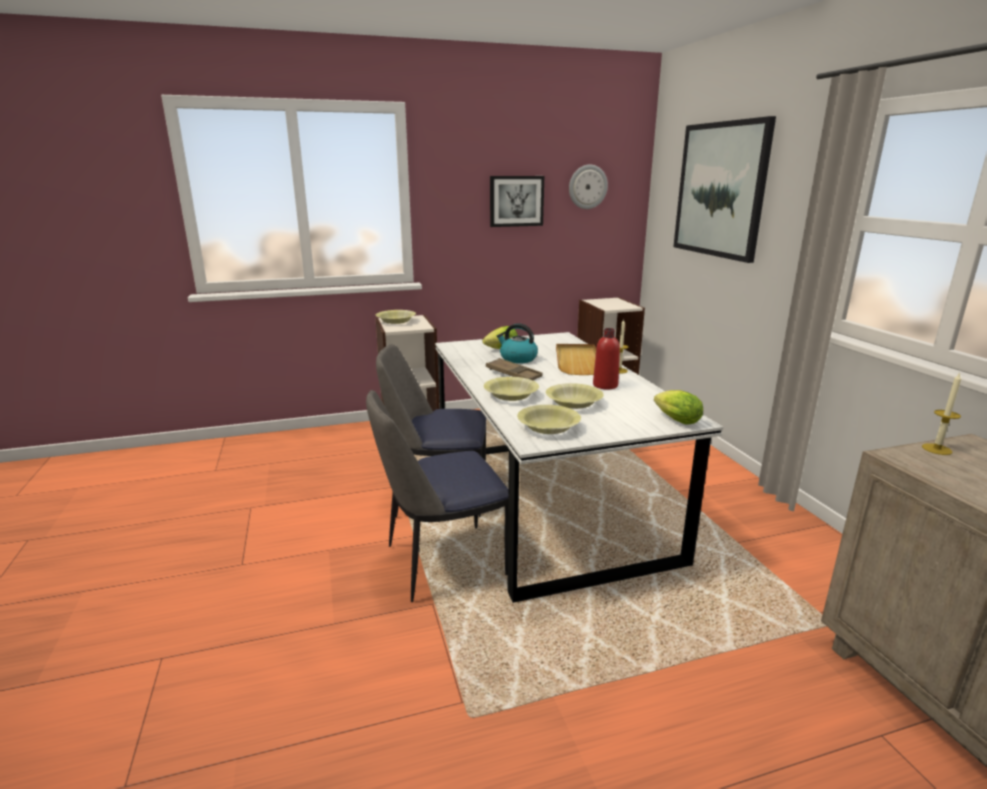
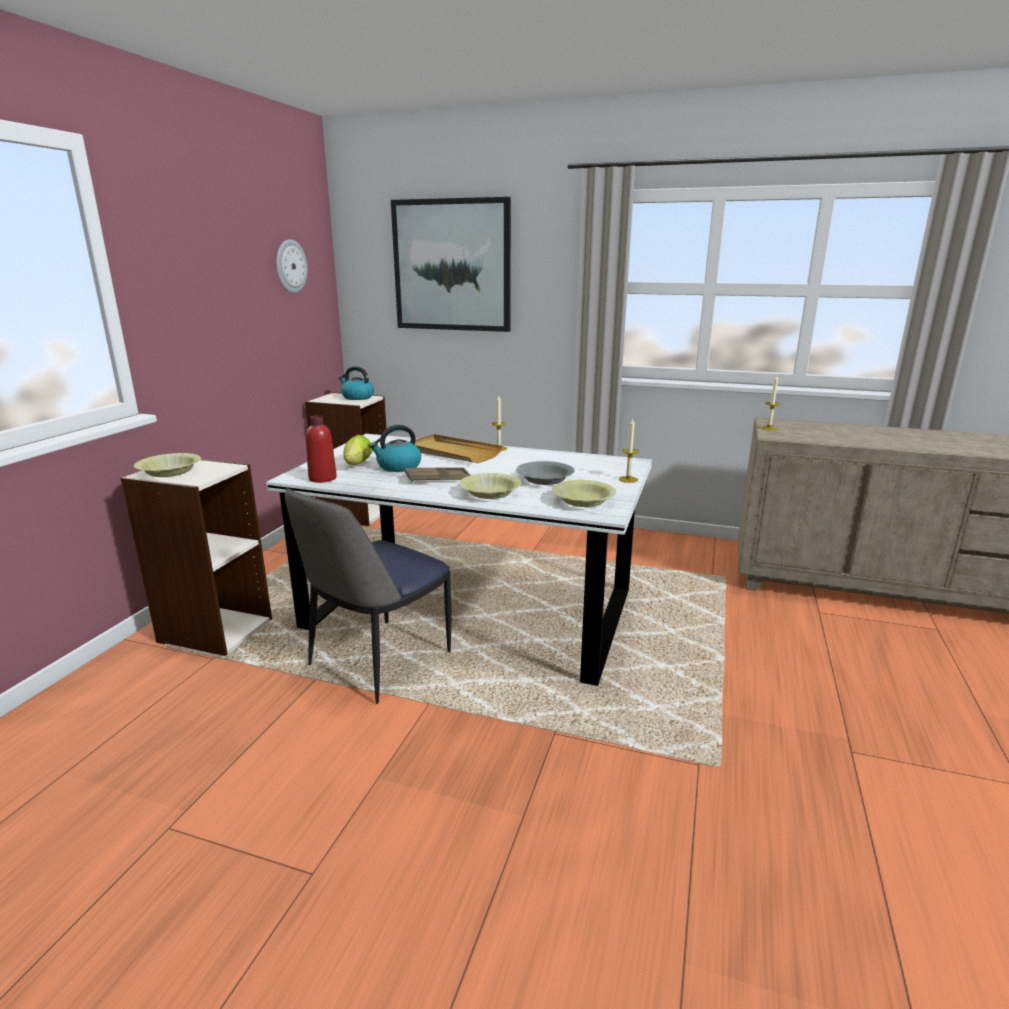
camera: 55 degrees left, 0 degrees up
chair [366,390,509,602] -> none
picture [490,176,544,227] -> none
yellow bowl [546,383,604,409] -> grey bowl [516,461,575,485]
red bottle [593,328,620,390] -> red bottle moved to [306,415,337,483]
lettuce [654,390,703,425] -> none
none -> kettle [339,366,374,400]
none -> candle [619,419,639,483]

